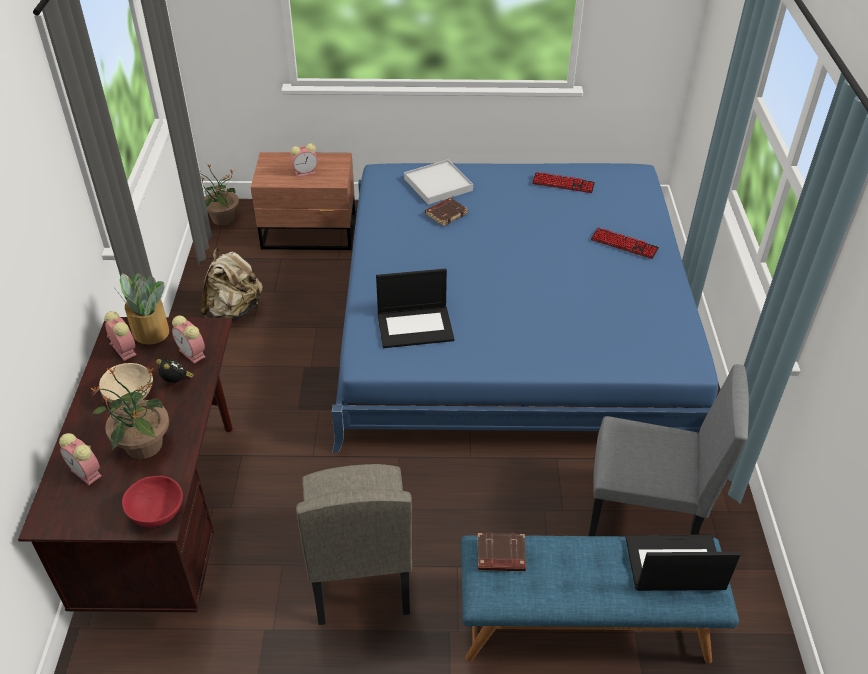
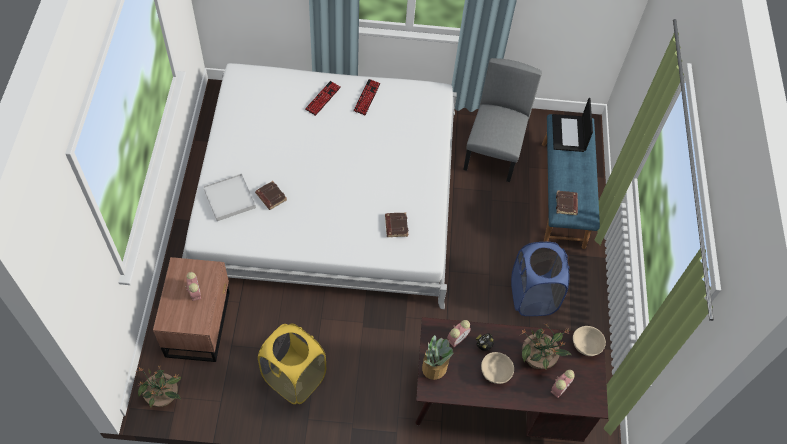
camera: 90 degrees left, 15 degrees up
alarm clock [104,311,137,361] -> none
red bowl [122,476,183,528] -> beige bowl [573,326,606,356]
beige backpack [200,249,263,320] -> yellow laundry basket [258,323,326,404]
beige chair [296,464,412,625] -> blue laundry basket [511,242,570,316]
blue bed [332,163,718,453] -> white bed [182,63,457,309]
laptop [376,269,454,348] -> brown book [385,212,408,237]
keyboard [532,172,595,193] -> keyboard moved to [353,79,381,115]

